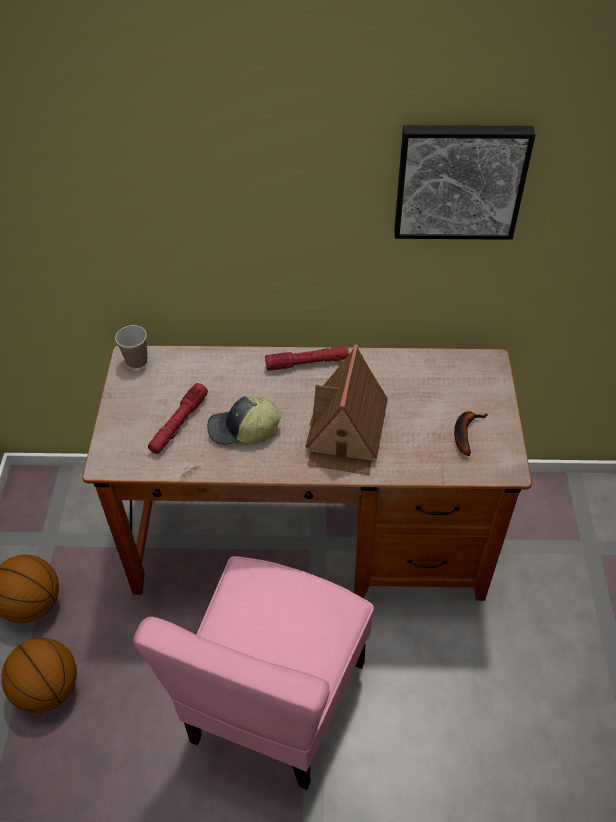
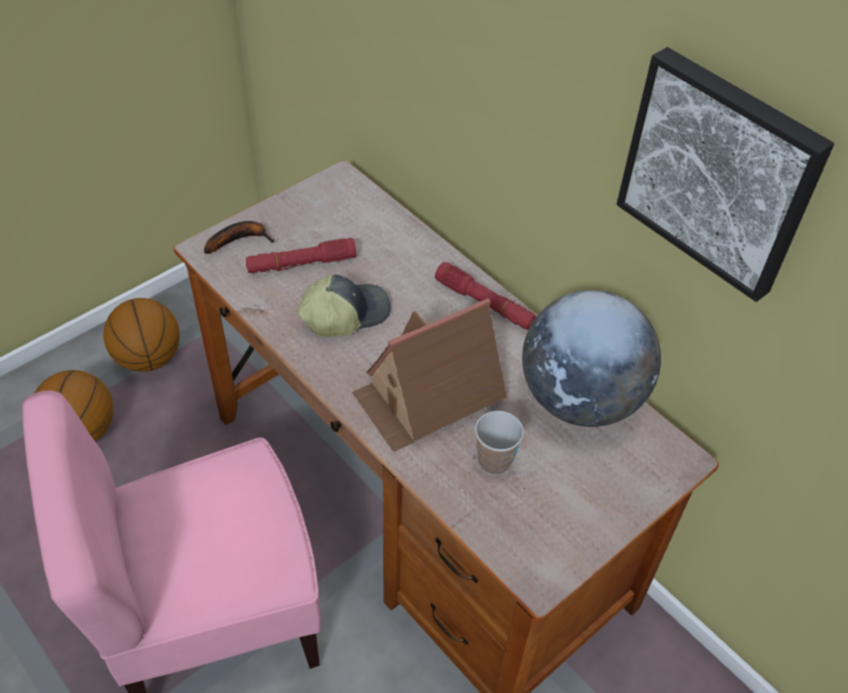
camera: 45 degrees right, 0 degrees up
cup [115,325,147,368] -> cup moved to [475,411,524,475]
cap [207,396,282,445] -> cap turned 105 degrees clockwise [297,274,391,337]
banana [454,411,487,456] -> banana moved to [204,221,274,254]
none -> globe [522,290,661,427]

